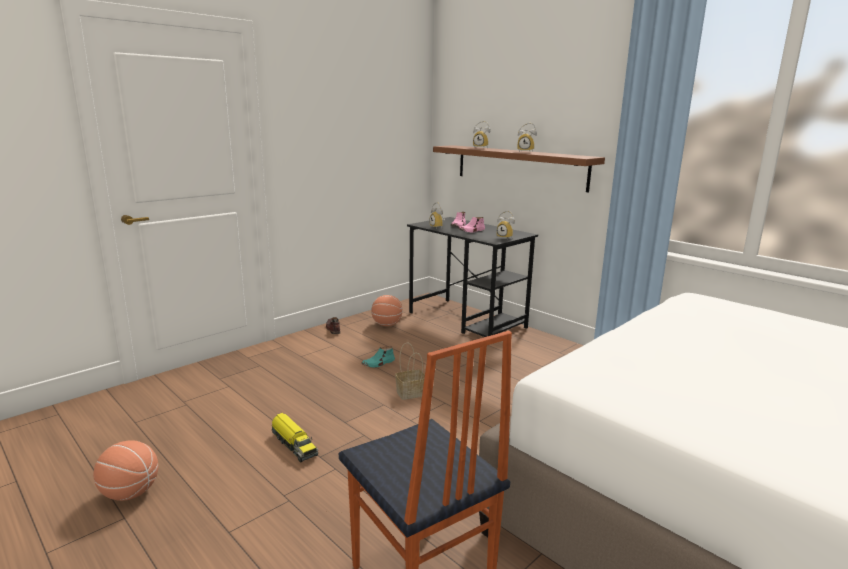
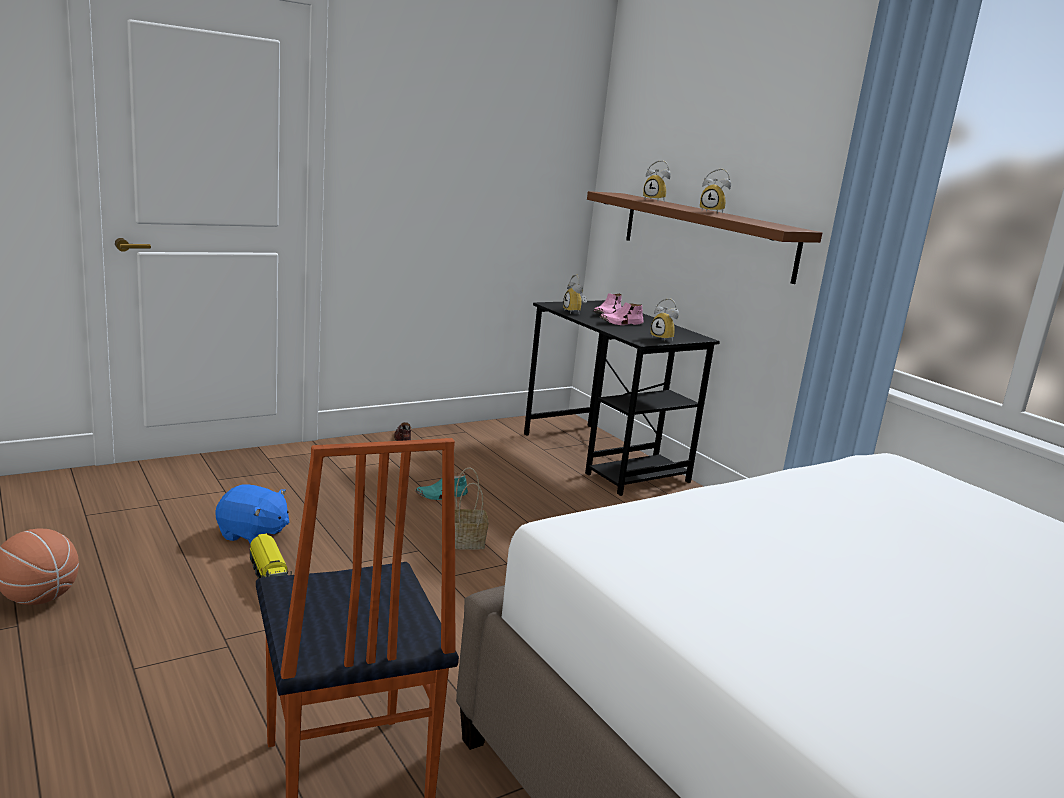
camera: 10 degrees right, 0 degrees up
basketball [371,295,402,326] -> none
none -> blue plush toy [215,484,289,544]

